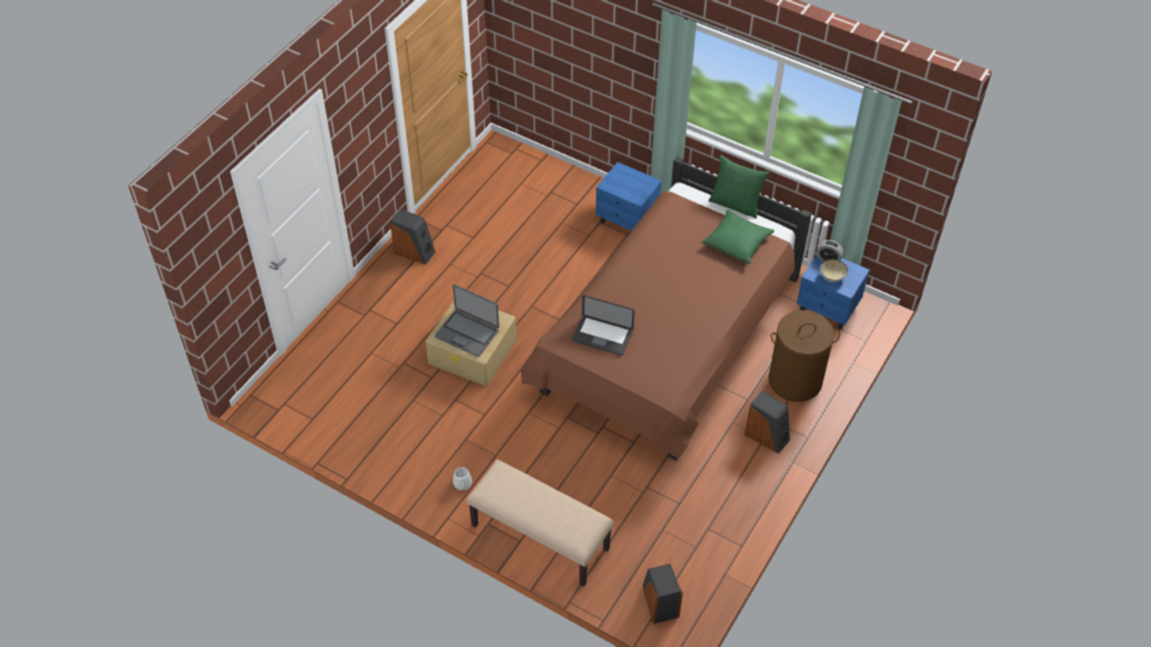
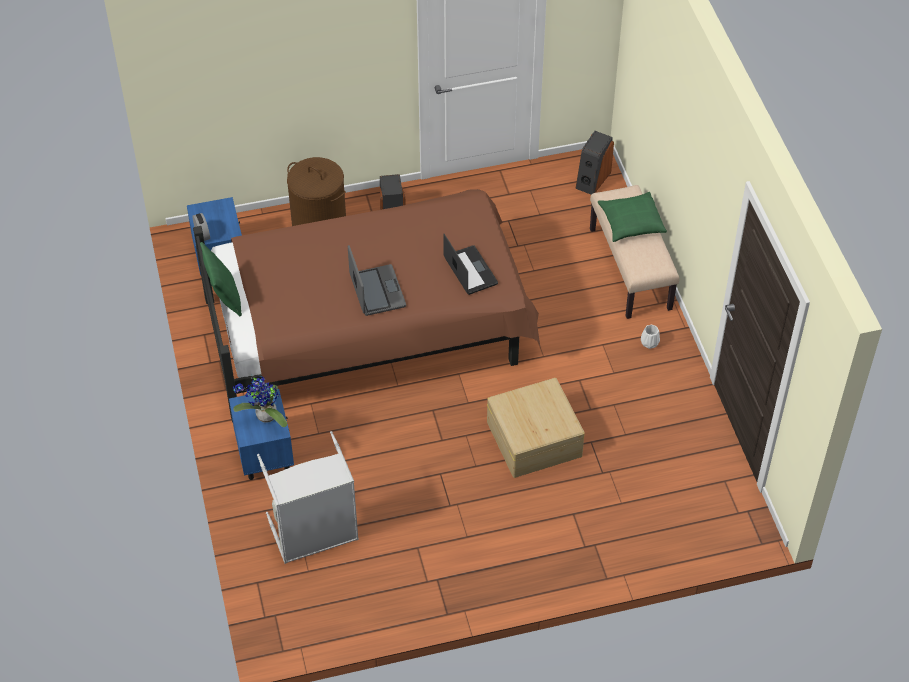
camera: 135 degrees left, 0 degrees up
speaker [391,209,435,264] -> none
laptop [435,284,499,357] -> laptop moved to [348,245,406,316]
green pillow [702,210,774,264] -> green pillow moved to [598,192,667,242]
bowl [820,259,848,282] -> none
none -> potted plant [233,375,287,427]
none -> grey laundry basket [257,431,359,564]

